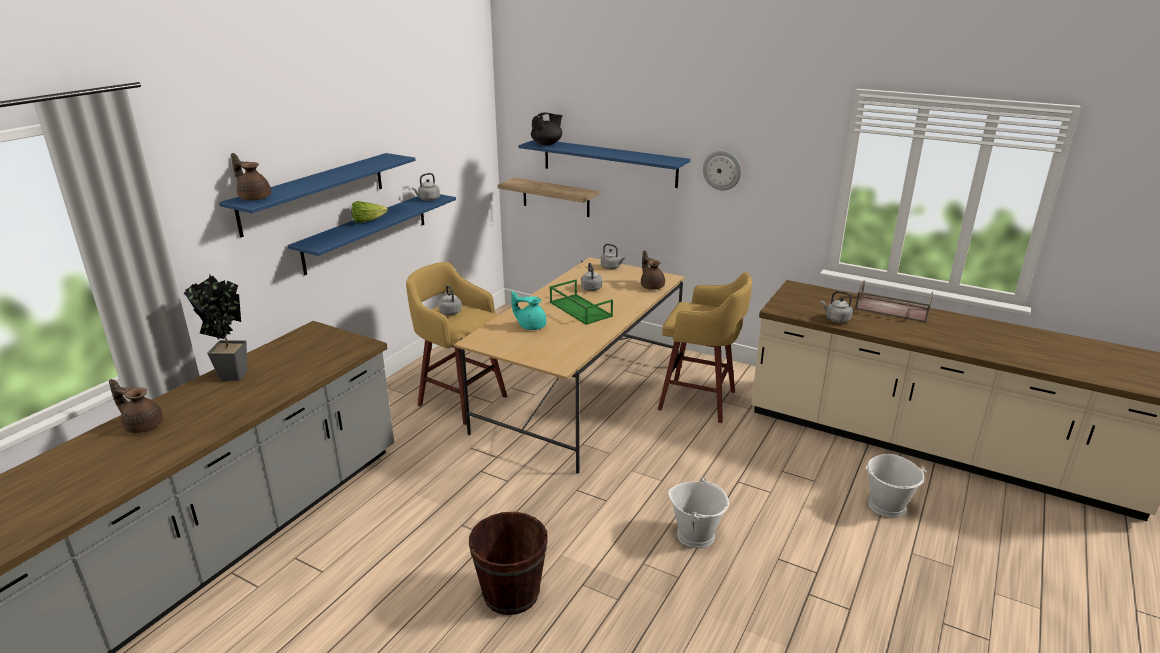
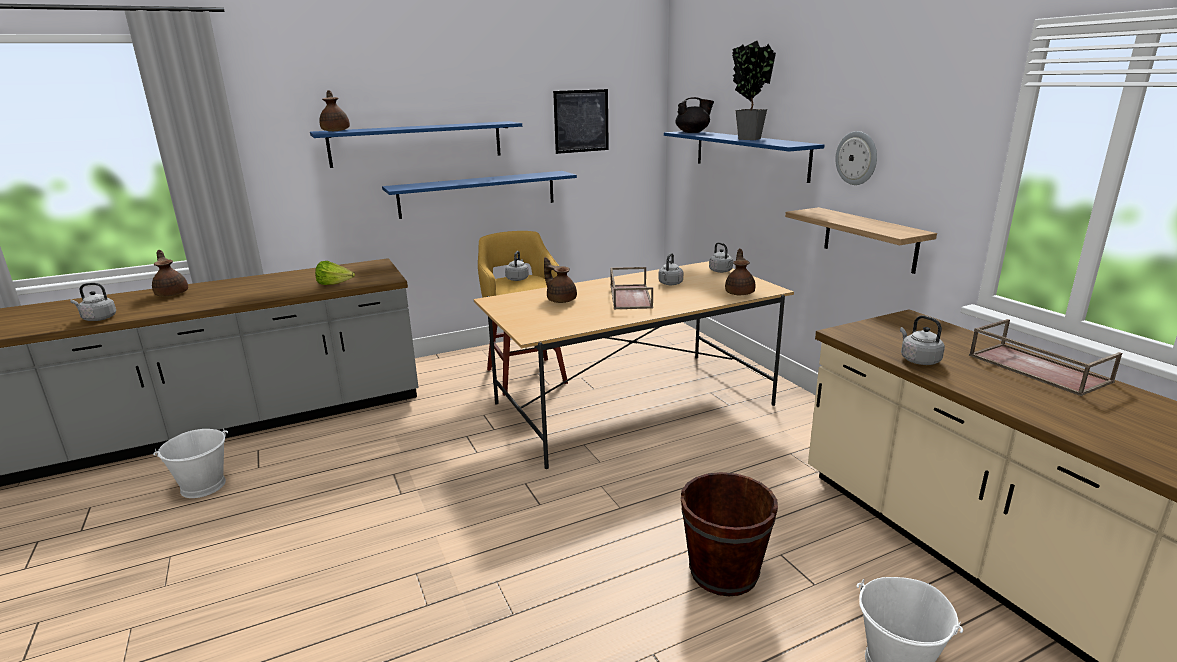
camera: 35 degrees right, 5 degrees down
potted plant [184,275,247,381] -> potted plant moved to [732,41,776,140]
lettuce [351,201,388,223] -> lettuce moved to [315,261,355,285]
grey kettle [412,173,440,201] -> grey kettle moved to [70,283,116,321]
brown bucket [469,512,548,615] -> brown bucket moved to [681,472,778,596]
shelf [498,178,599,217] -> shelf moved to [785,207,937,274]
turquoise teapot [511,291,546,330] -> brown teapot [544,257,577,303]
green tray [550,280,613,325] -> brown tray [610,267,653,310]
yellow stool [658,272,752,423] -> none
white bucket [668,477,729,549] -> white bucket moved to [153,428,228,498]
none -> picture [553,89,609,154]

